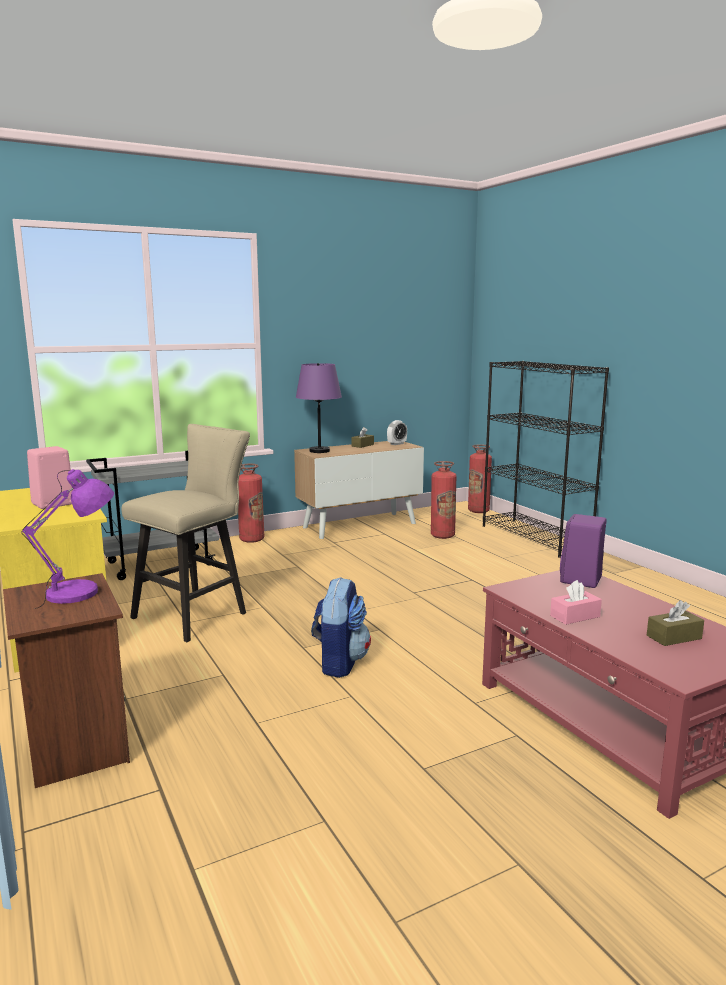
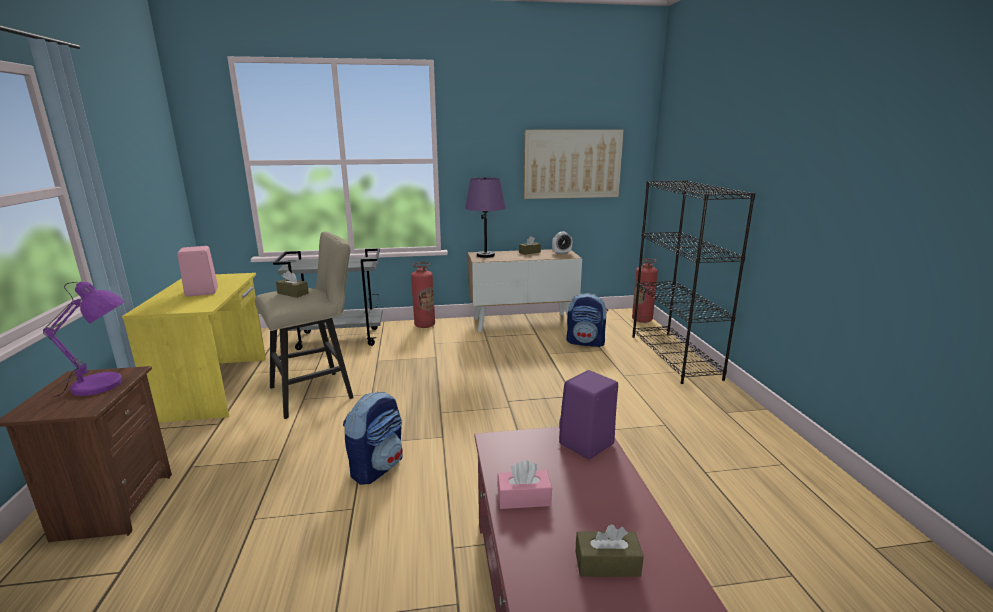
camera: 20 degrees right, 5 degrees up
fire extinguisher [431,461,456,539] -> backpack [566,293,608,347]
none -> brown tissue box [276,270,309,298]
none -> picture [524,129,624,199]

